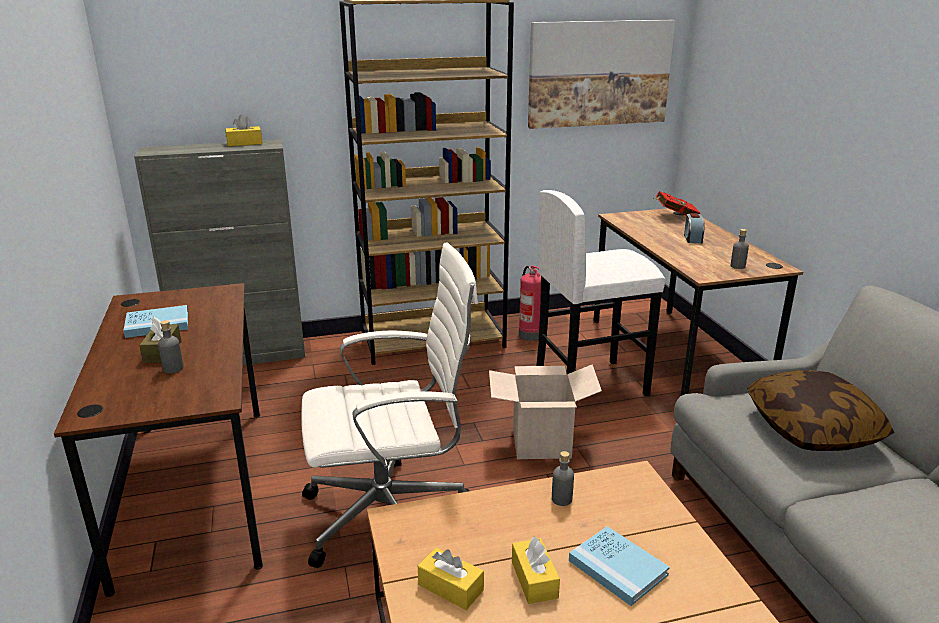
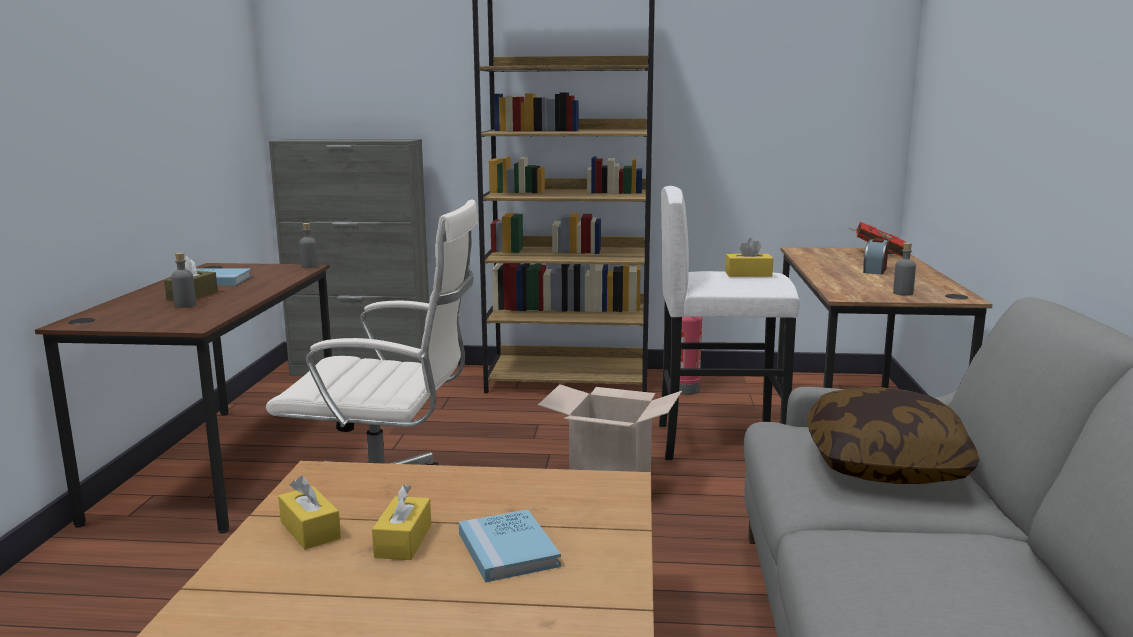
camera: 20 degrees right, 10 degrees down
yellow tissue box [225,115,262,146] -> yellow tissue box moved to [725,238,773,277]
picture [528,20,675,129] -> none
grey bottle [552,451,574,506] -> grey bottle moved to [299,223,318,268]

